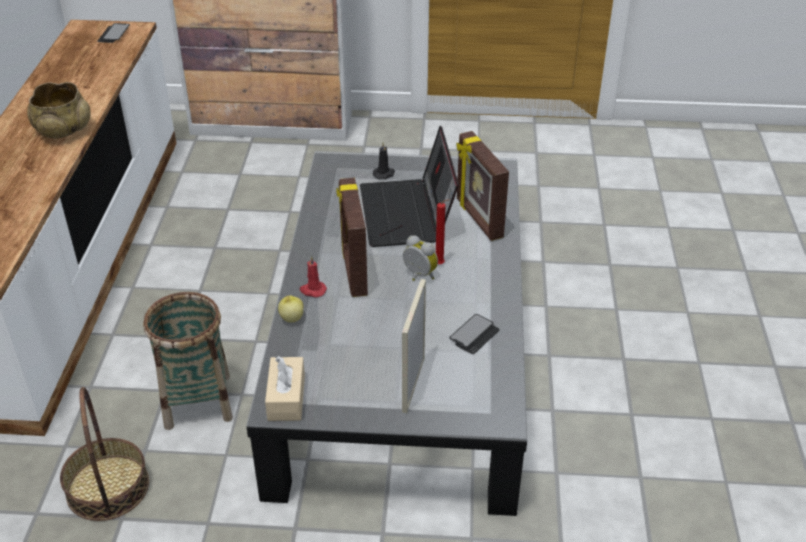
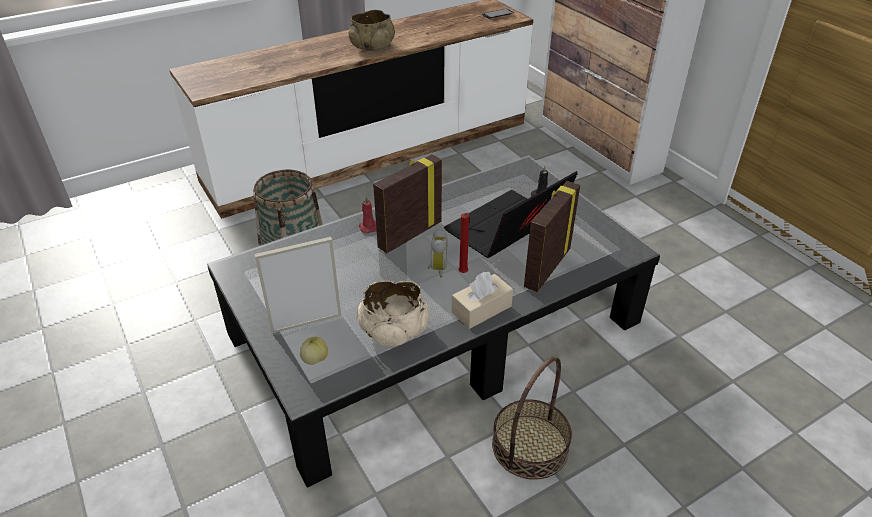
camera: 55 degrees right, 0 degrees up
basket [60,387,149,521] -> basket moved to [492,356,572,480]
beige tissue box [265,356,305,421] -> beige tissue box moved to [452,272,513,329]
apple [278,295,303,323] -> apple moved to [299,337,328,365]
phone [449,314,500,354] -> beige bowl [357,281,429,346]

